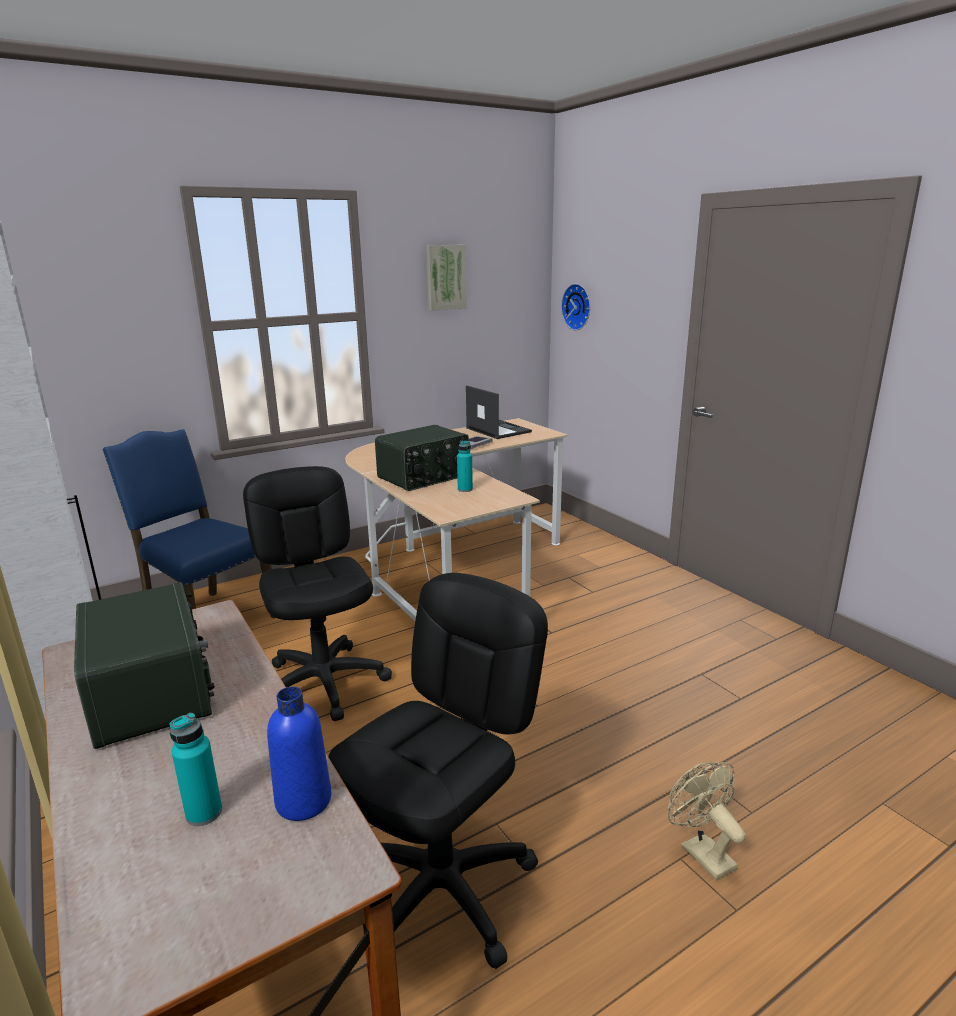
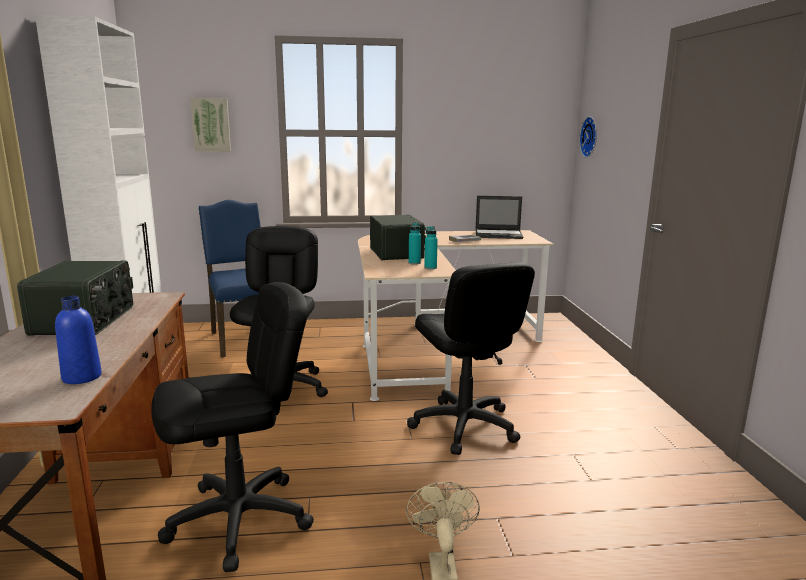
camera: 25 degrees right, 5 degrees down
turquoise bottle [170,713,222,826] -> turquoise bottle moved to [424,226,438,270]
radio [375,425,469,491] -> radio turned 90 degrees counterclockwise [370,215,426,260]
picture [426,245,467,311] -> picture moved to [190,98,231,152]
laptop [466,385,532,439] -> laptop turned 105 degrees clockwise [475,196,523,239]
none -> black office chair [407,262,535,455]

